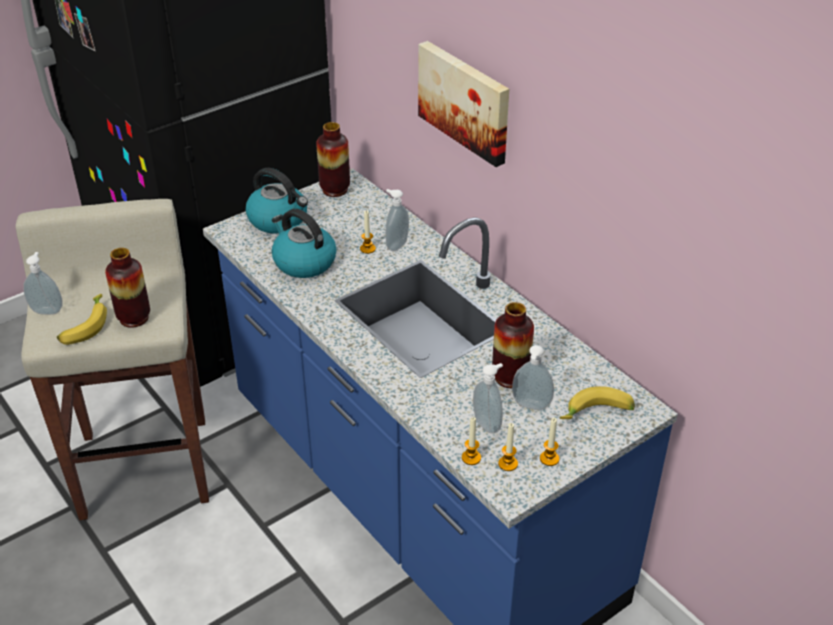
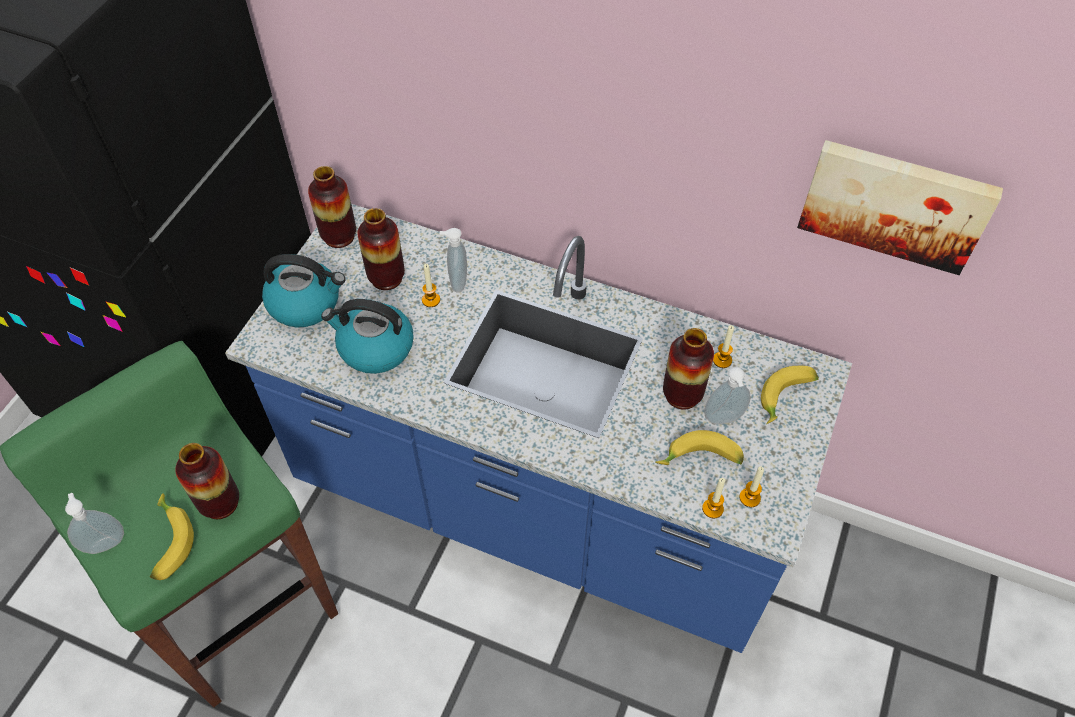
camera: 30 degrees left, 15 degrees up
beige stool [16,199,209,520] -> green stool [0,341,338,707]
picture [418,41,509,167] -> picture moved to [797,140,1003,275]
soap dispenser [473,363,503,434] -> banana [656,430,744,465]
candle [540,418,559,466] -> candle moved to [713,325,734,368]
none -> vase [357,208,405,290]

